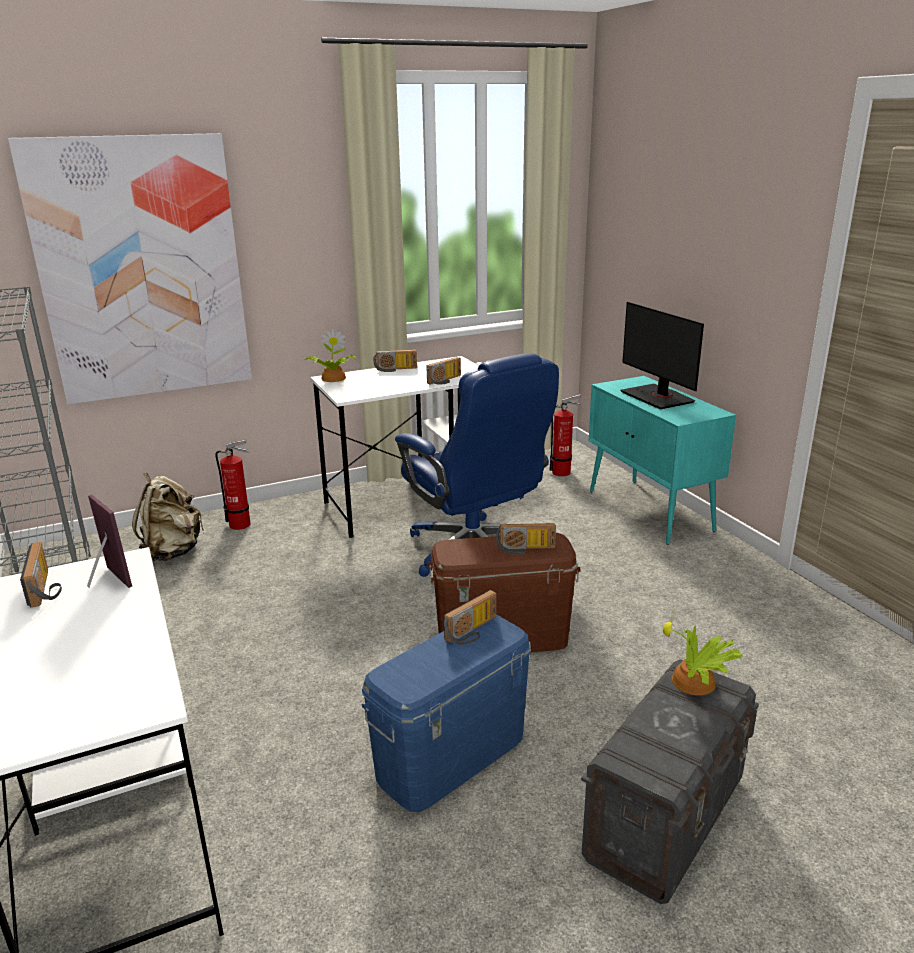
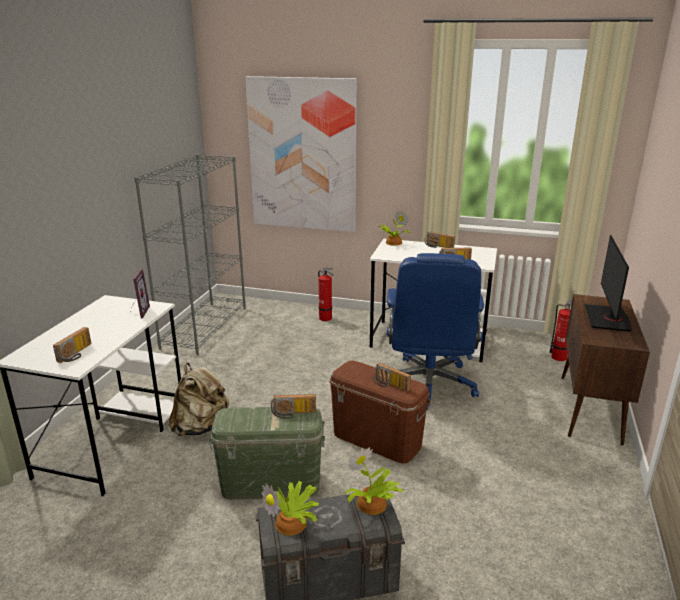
camera: 40 degrees right, 0 degrees up
radio [20,542,62,608] -> radio moved to [53,327,91,363]
beige backpack [132,472,204,561] -> beige backpack moved to [169,363,229,436]
blue storage box [361,614,531,812] -> green storage box [209,407,325,499]
turquoise cabinet [589,376,736,545] -> brown cabinet [562,294,650,445]
none -> potted plant [261,481,319,536]

